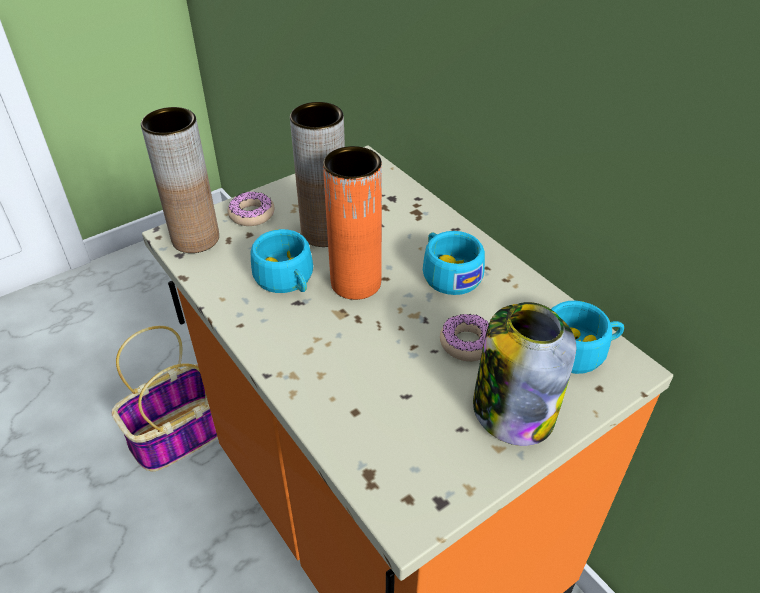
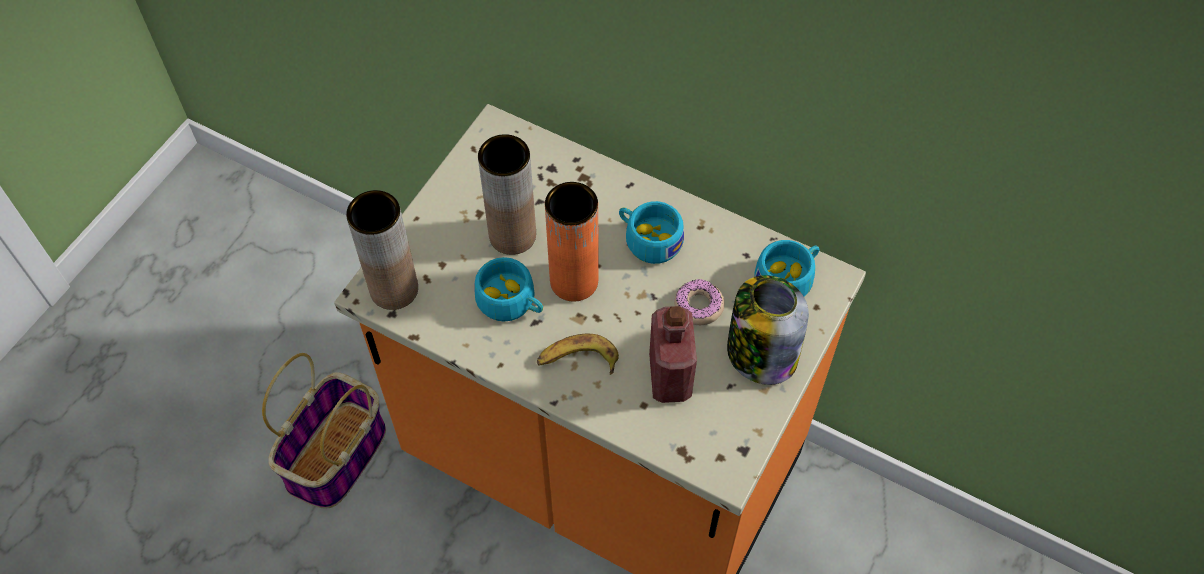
camera: 25 degrees left, 15 degrees up
donut [228,192,274,226] -> none
none -> banana [537,334,619,375]
none -> red bottle [649,306,697,403]

